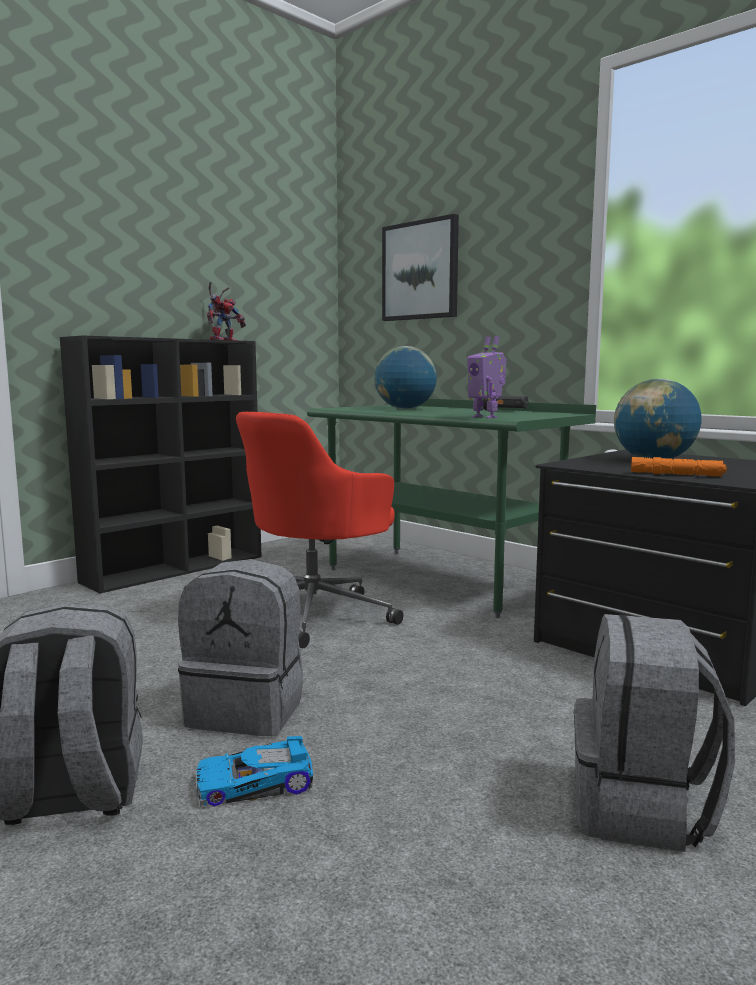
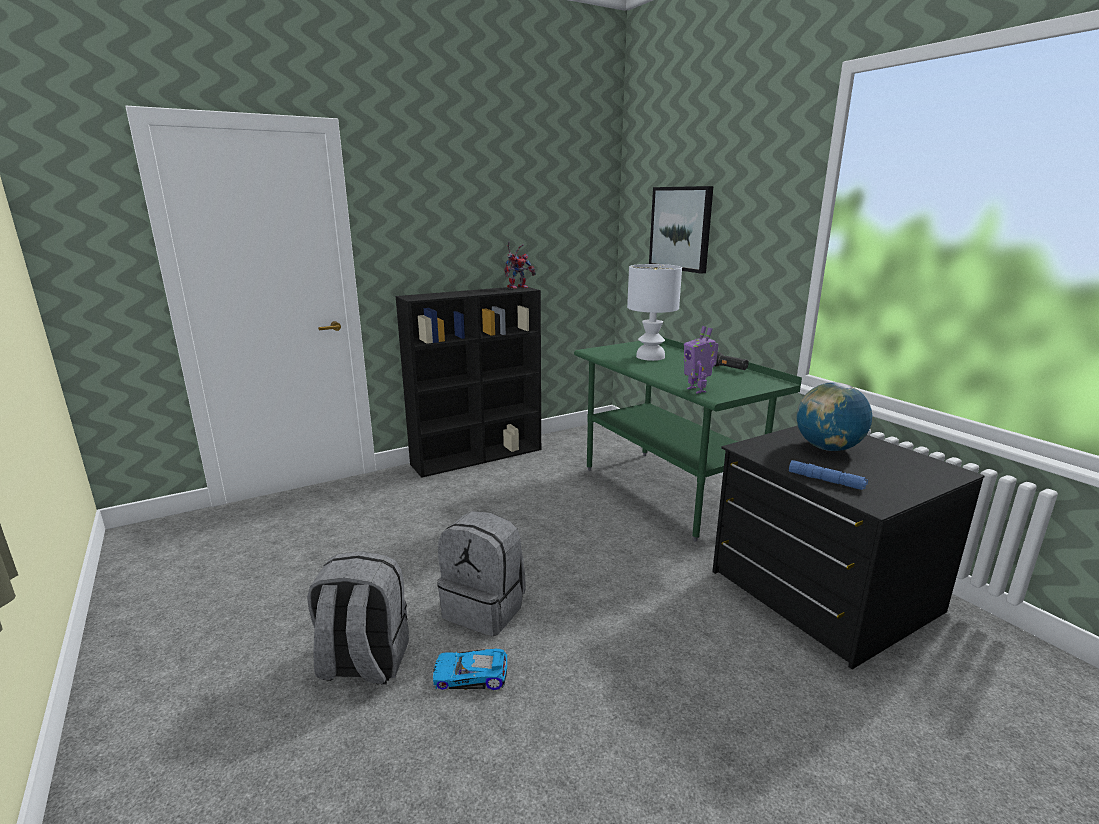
camera: 15 degrees right, 10 degrees up
red office chair [236,412,404,648] -> none
globe [374,346,437,409] -> white table lamp [627,264,682,361]
grey backpack [574,614,735,852] -> none
orange flashlight [631,457,727,476] -> blue flashlight [789,460,868,490]

